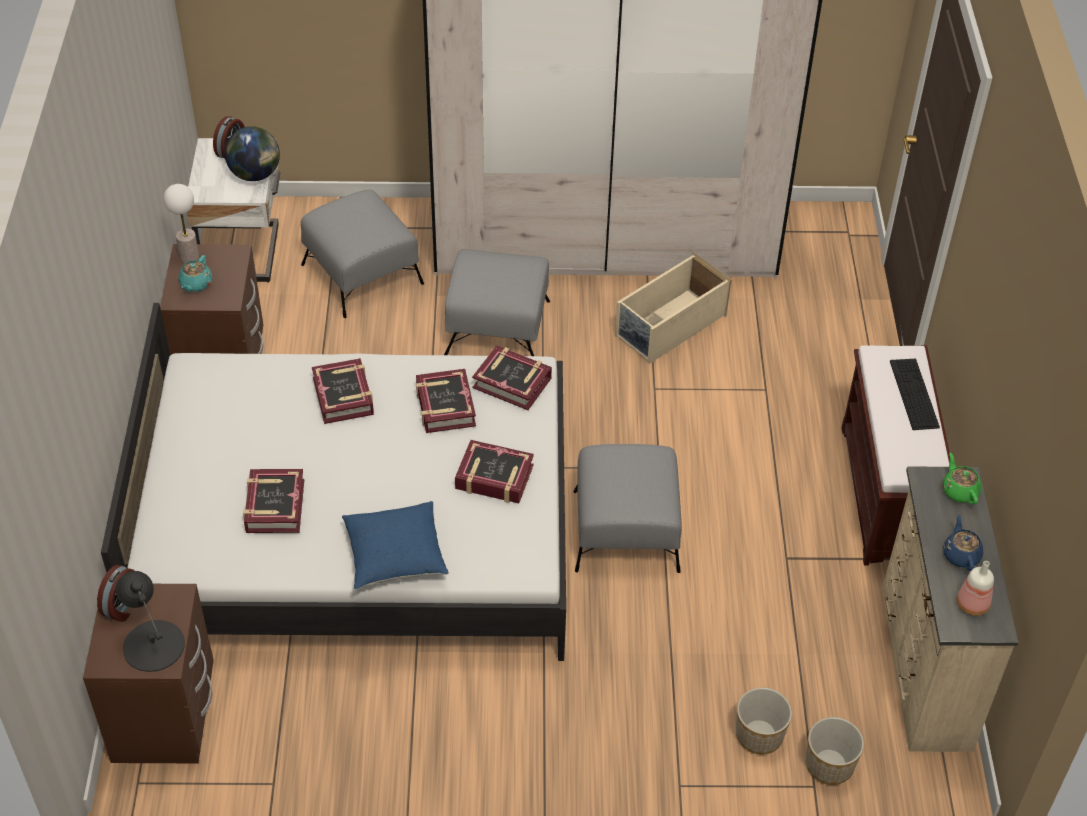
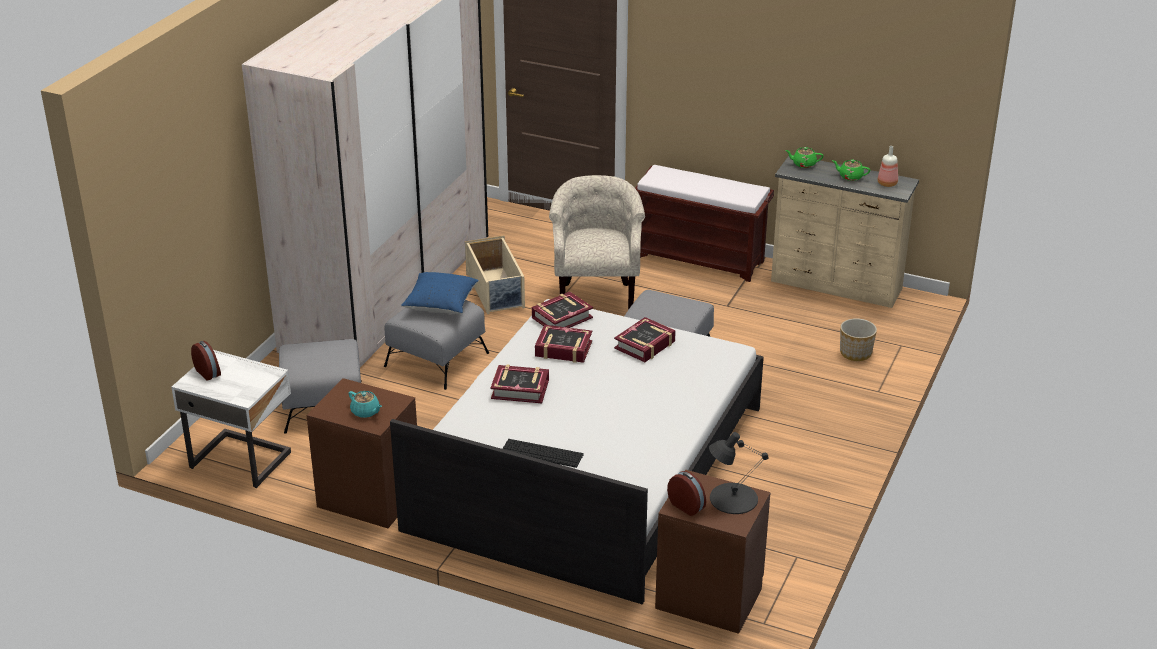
camera: 65 degrees left, 15 degrees down
table lamp [163,184,199,263] -> none
globe [225,126,280,181] -> none
book [243,469,304,533] -> none
blue pillow [342,501,449,589] -> blue pillow moved to [401,272,479,314]
planter [806,717,864,785] -> none
keyboard [890,359,940,430] -> keyboard moved to [502,439,584,468]
blue teapot [943,514,983,571] -> green teapot [832,159,870,181]
none -> beige armchair [549,175,645,310]

